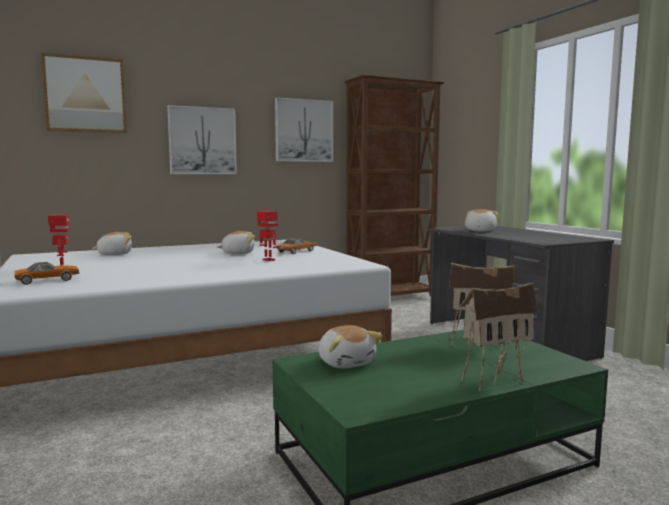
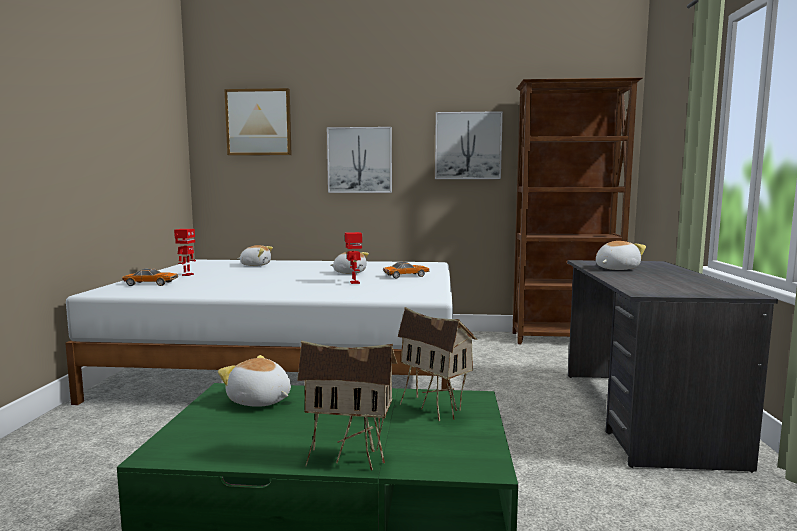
camera: 30 degrees right, 0 degrees up
plush toy [318,325,382,368] -> plush toy turned 120 degrees clockwise [218,355,291,407]

